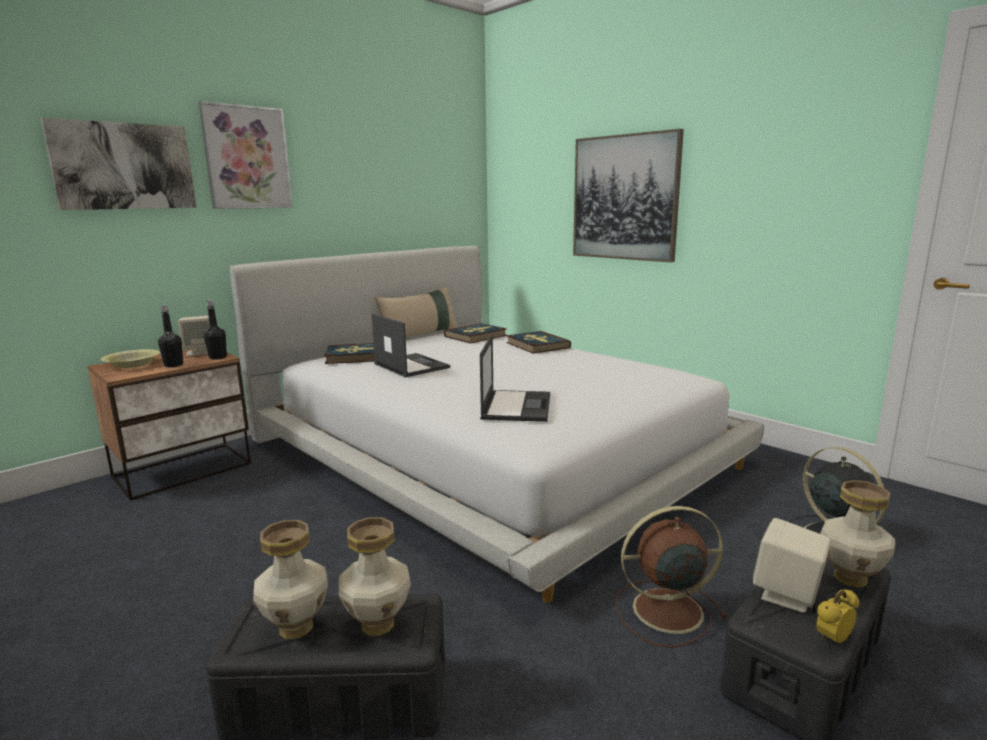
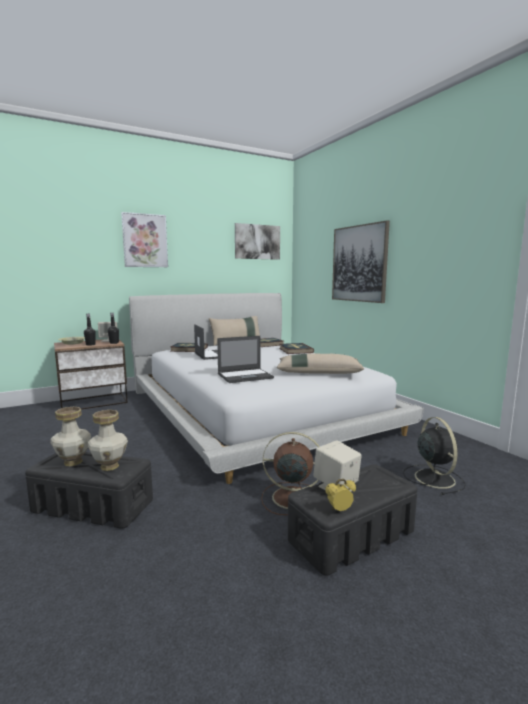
camera: 15 degrees right, 5 degrees down
picture [41,117,197,210] -> picture moved to [235,223,280,260]
laptop [480,334,550,422] -> laptop turned 45 degrees clockwise [217,336,274,383]
vase [820,480,895,587] -> none
none -> beige pillow [277,354,364,374]

